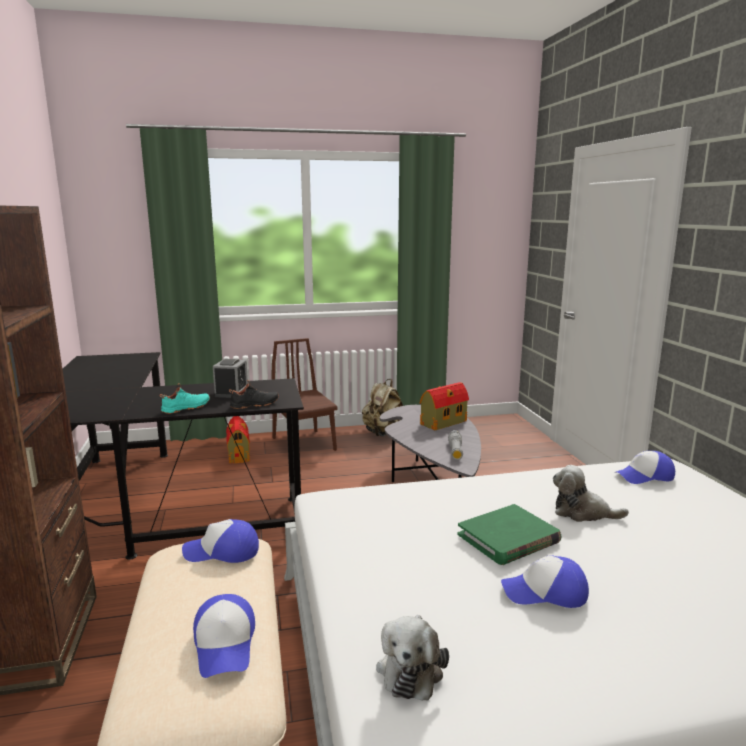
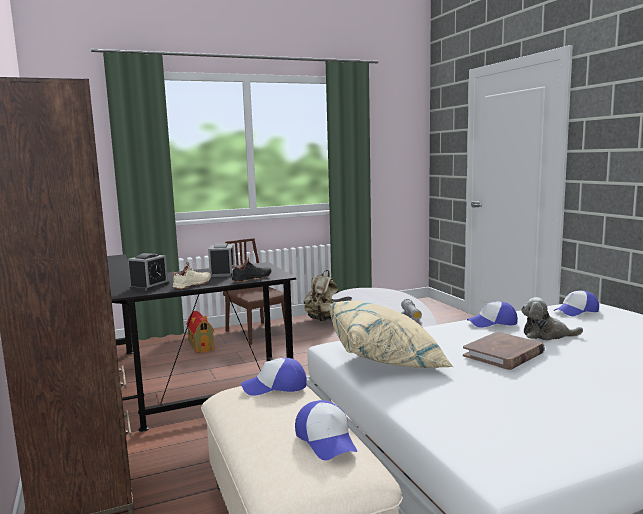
camera: 10 degrees left, 5 degrees down
turquoise shoe [160,383,210,414] -> beige shoe [172,262,211,289]
plush toy [376,615,449,701] -> none
toy house [420,382,469,430] -> none
green book [458,504,562,565] -> brown book [463,332,545,370]
cap [501,555,589,608] -> cap moved to [467,301,518,327]
none -> alarm clock [128,253,170,291]
none -> beige pillow [328,301,453,368]

